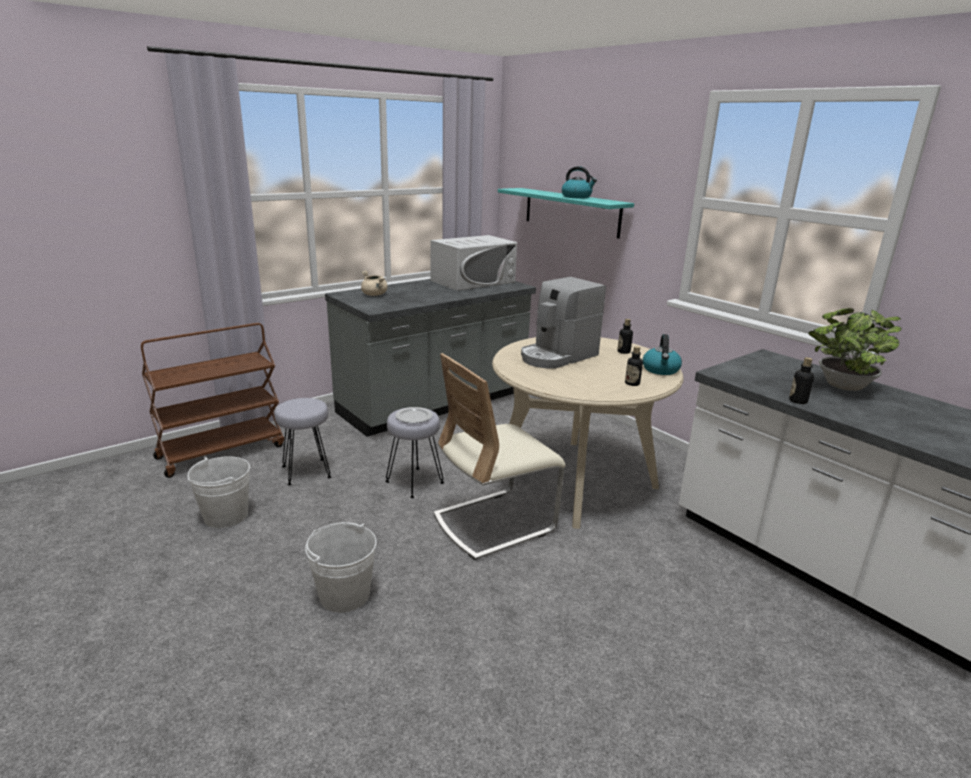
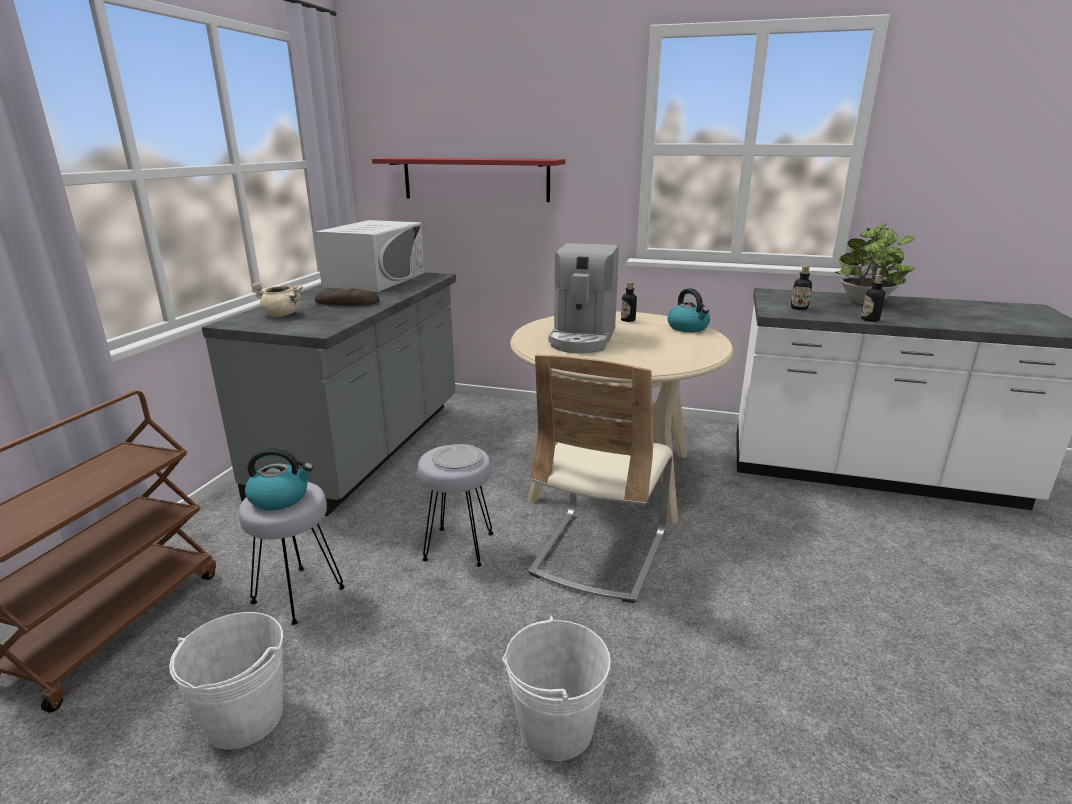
camera: 35 degrees left, 0 degrees up
turquoise shelf [498,188,634,239] -> red shelf [372,158,565,202]
kettle [562,166,597,199] -> kettle moved to [245,448,313,510]
bottle [625,346,643,386] -> bottle moved to [791,266,812,310]
none -> bread [315,288,380,306]

